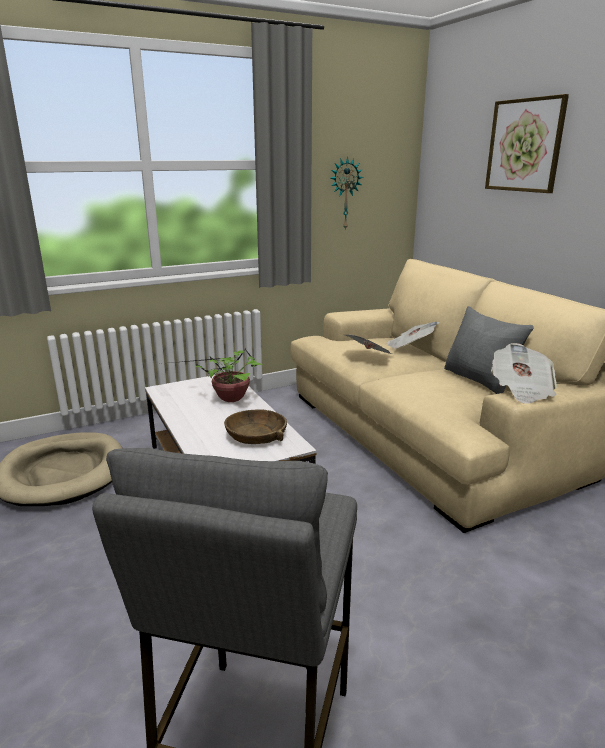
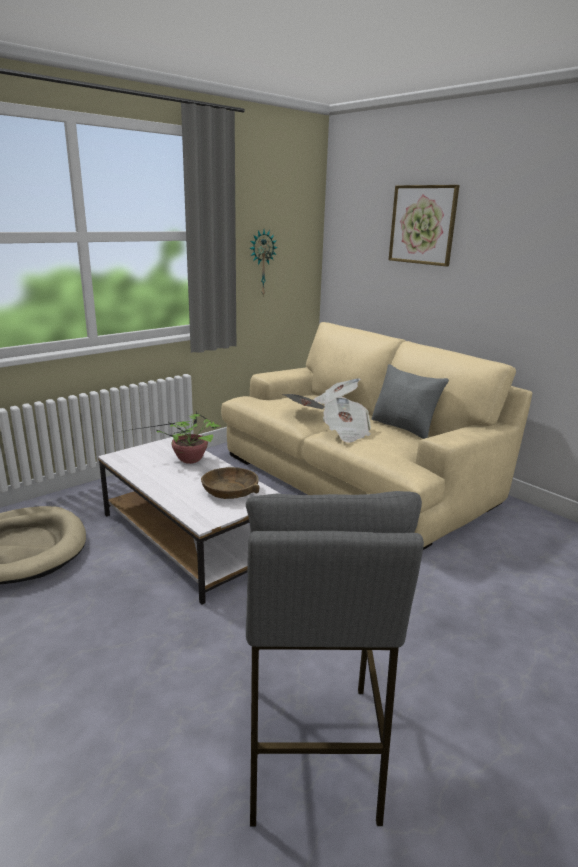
camera: 15 degrees left, 0 degrees up
newspaper [491,343,557,404] -> newspaper moved to [323,397,371,443]

